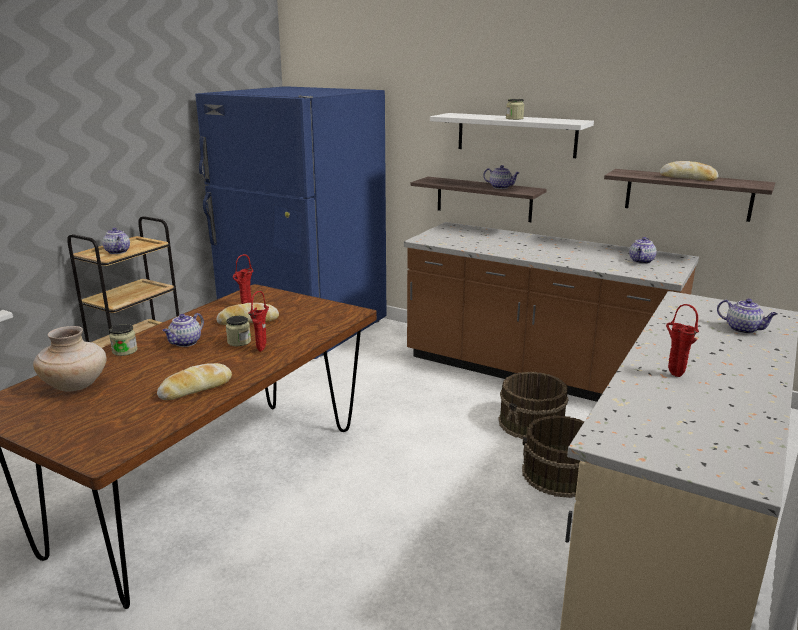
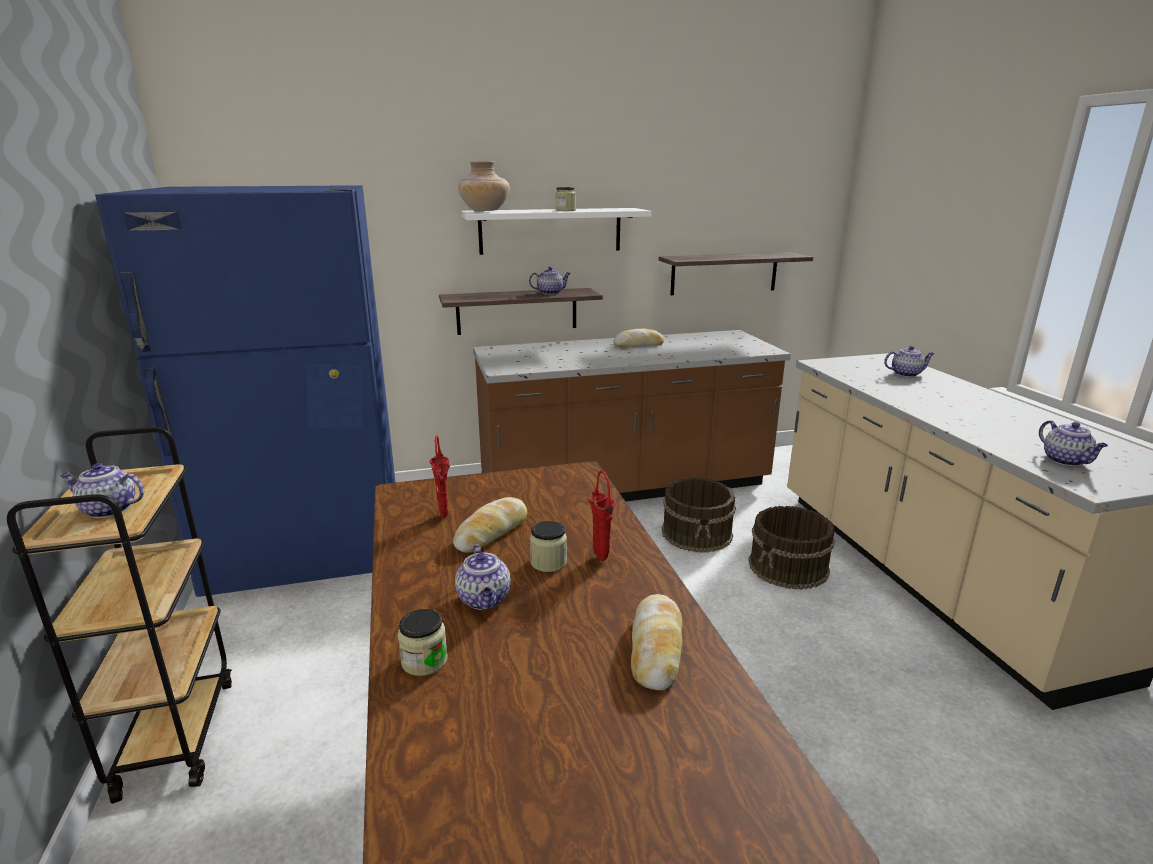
camera: 45 degrees left, 0 degrees up
beige vase [33,326,106,391] -> beige vase moved to [458,161,510,211]
teapot [629,237,657,264] -> teapot moved to [1039,420,1108,466]
bread [660,161,719,181] -> bread moved to [613,328,664,347]
red vase [666,304,699,377] -> none

